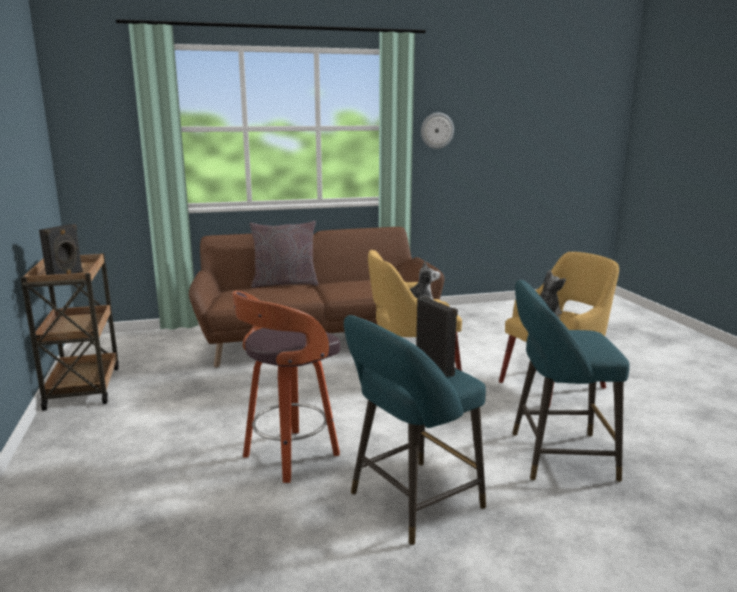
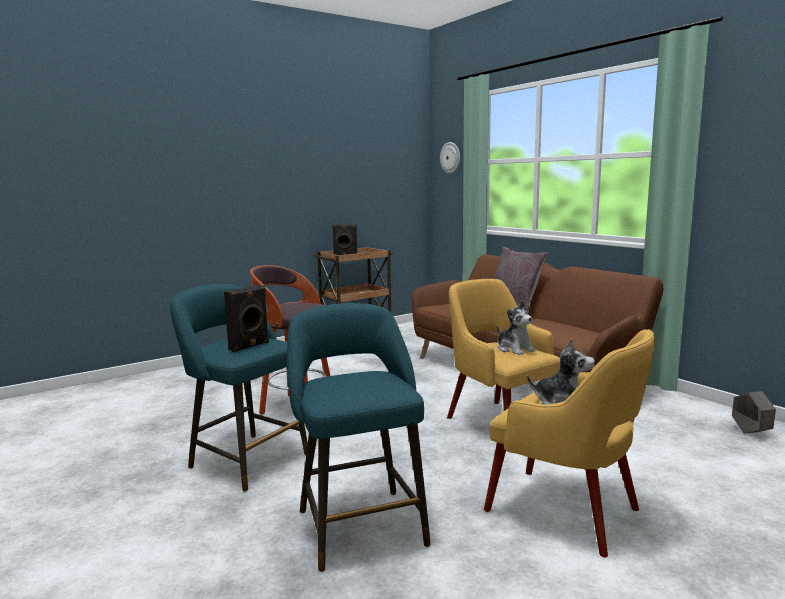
camera: 70 degrees right, 5 degrees down
wall clock [421,113,454,149] -> wall clock moved to [440,142,460,174]
none -> grey planter [732,391,776,434]

